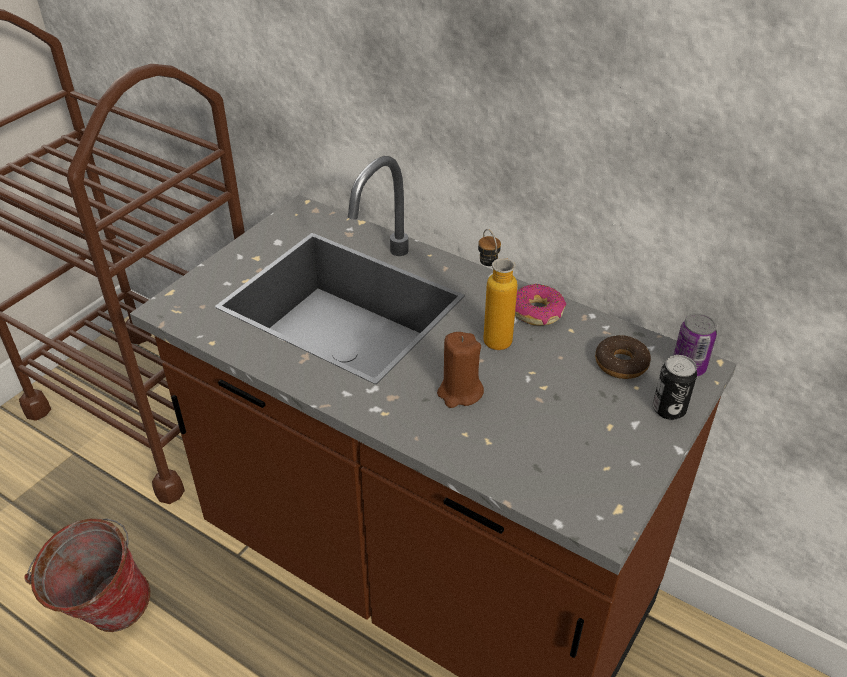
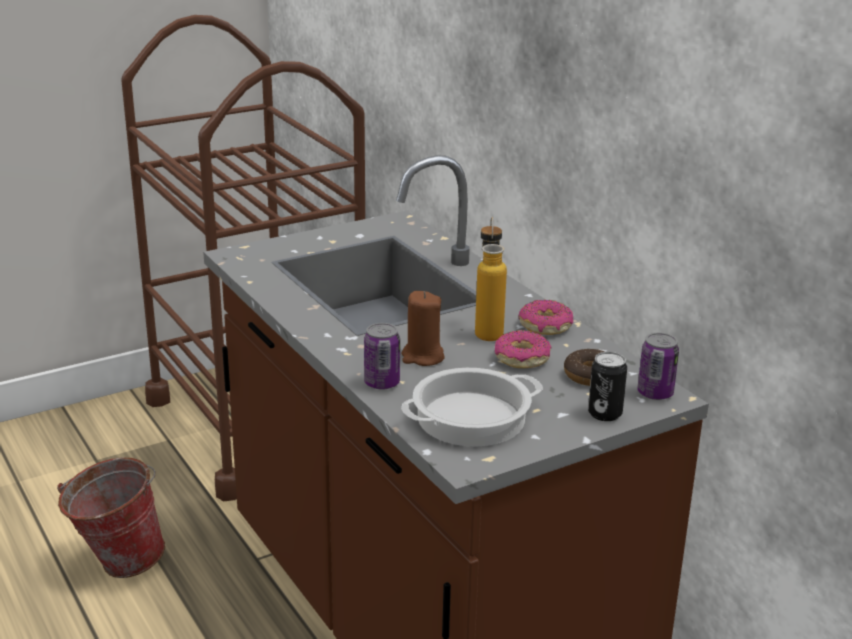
camera: 25 degrees right, 15 degrees down
none -> can [364,323,400,390]
none -> cooking pot [401,368,543,447]
none -> donut [495,330,552,368]

